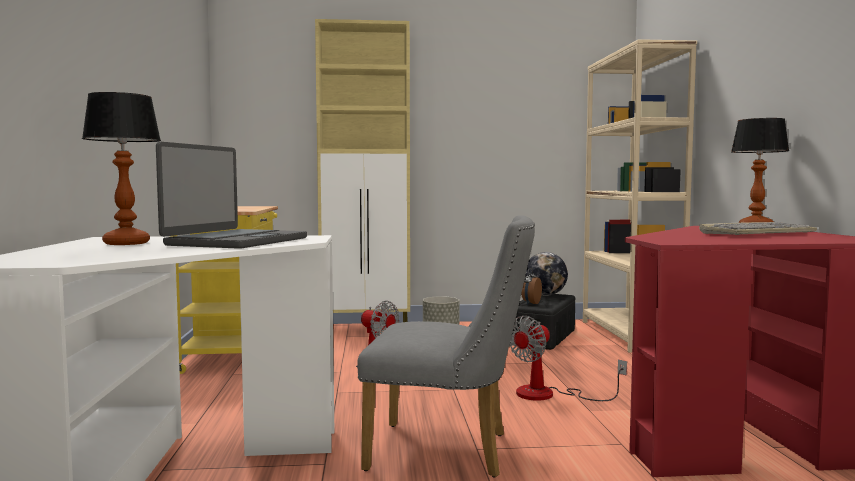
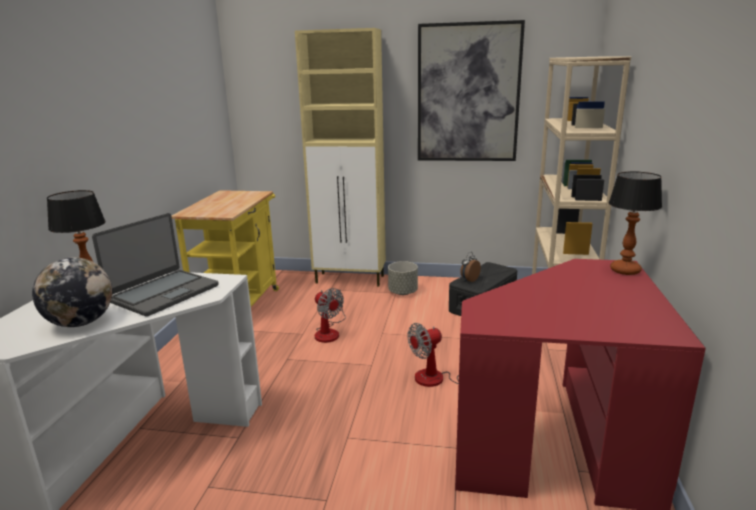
camera: 15 degrees right, 15 degrees up
grey chair [357,216,535,478] -> none
globe [525,252,568,296] -> globe moved to [32,257,112,327]
keyboard [699,222,817,235] -> none
none -> picture [418,20,525,161]

